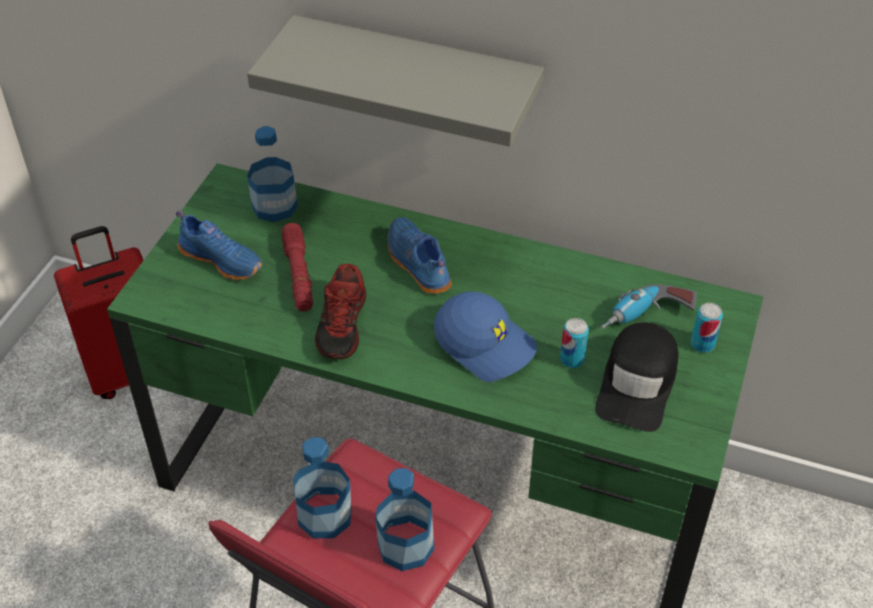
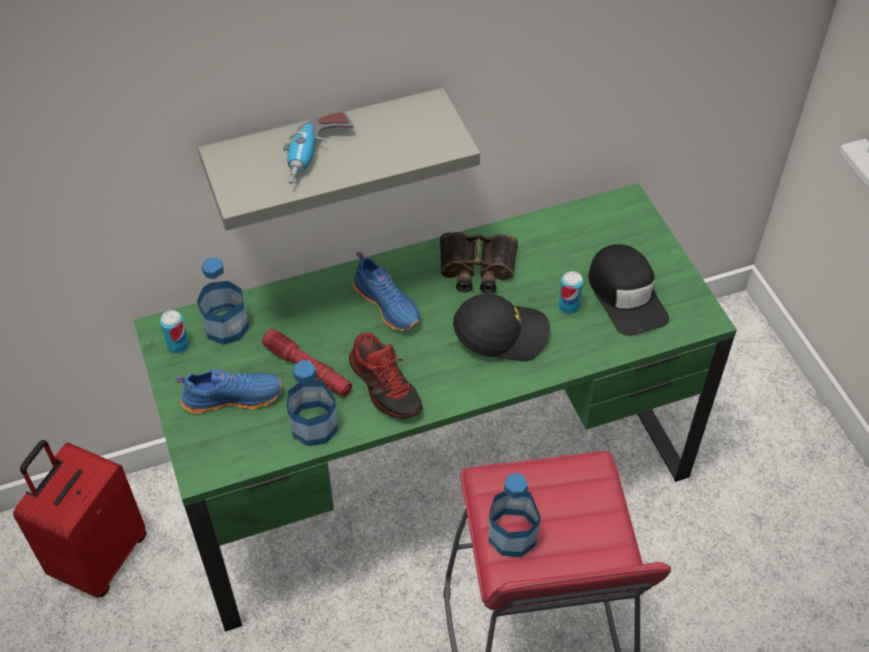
camera: 40 degrees left, 5 degrees up
bottle [375,468,434,571] -> bottle moved to [287,360,338,446]
blue shoe [388,217,452,294] -> blue shoe turned 150 degrees counterclockwise [353,251,421,331]
blue cap [434,291,537,382] -> black cap [453,294,550,362]
power drill [600,284,697,329] -> power drill moved to [283,111,354,184]
can [691,303,723,353] -> can moved to [160,310,189,353]
none -> binoculars [440,232,518,294]

